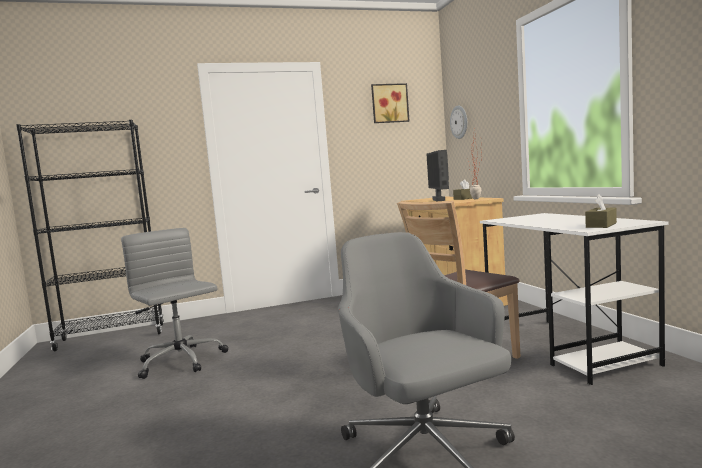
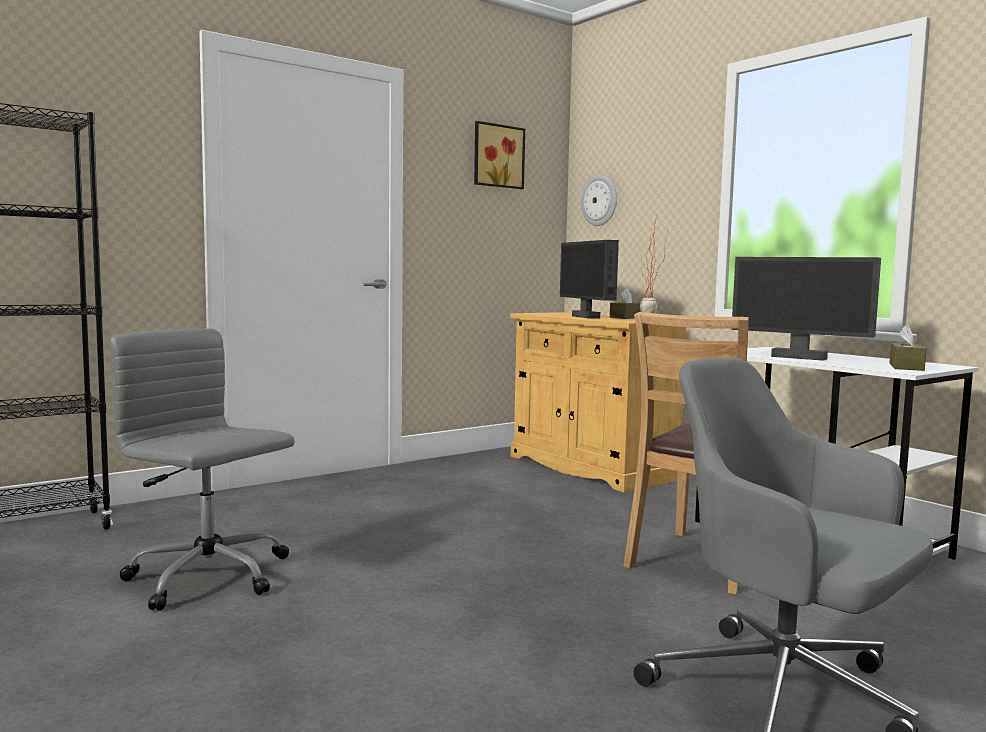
camera: 20 degrees left, 0 degrees up
none -> monitor [731,257,881,361]

